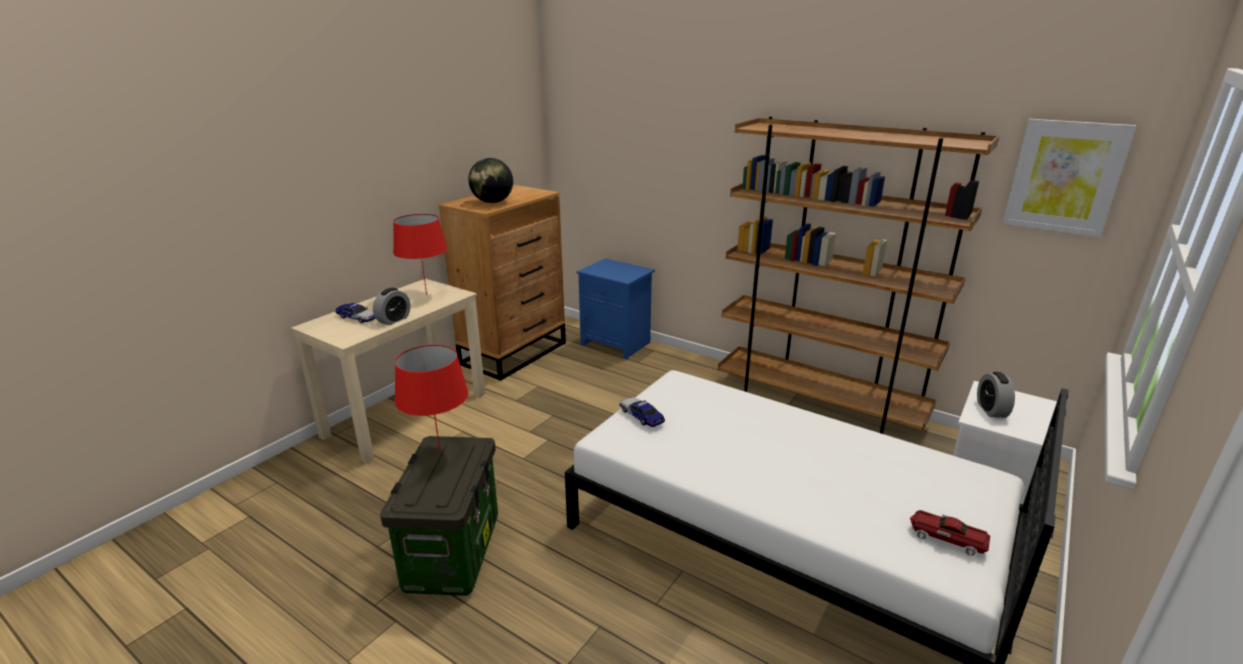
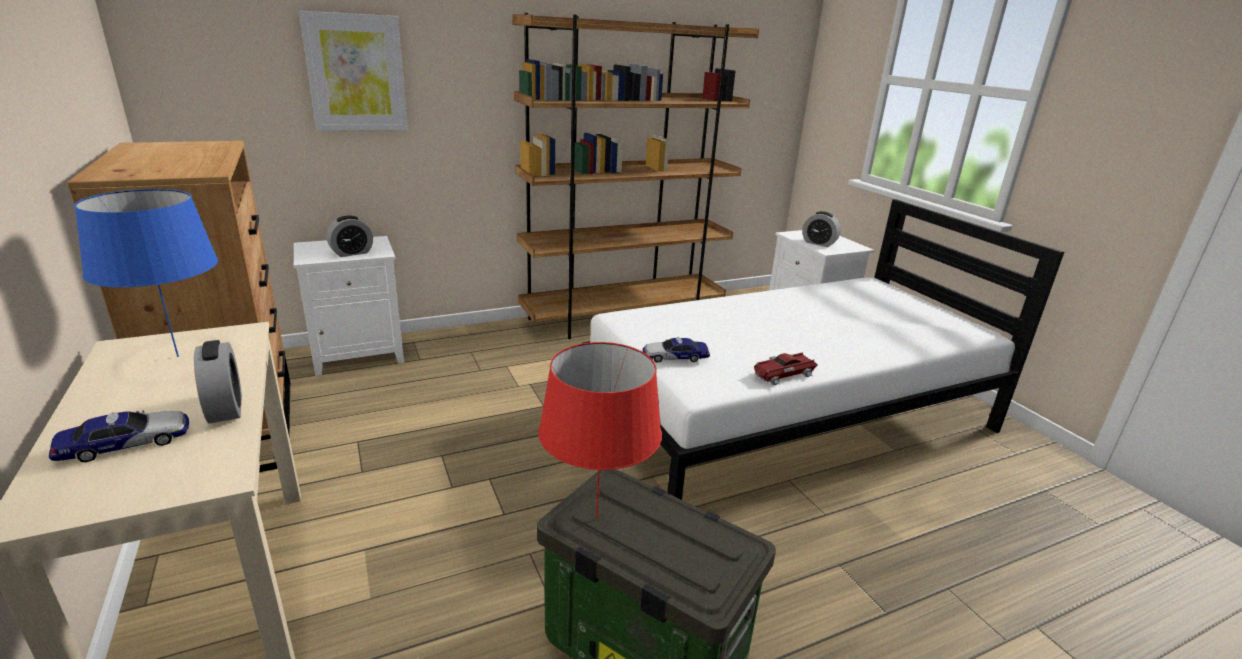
camera: 60 degrees left, 0 degrees up
red table lamp [393,214,447,295] -> blue table lamp [74,189,218,357]
globe [468,158,513,203] -> none
blue nightstand [576,259,655,360] -> white nightstand [294,236,404,376]
toy car [910,510,990,556] -> toy car moved to [754,352,818,385]
picture [1002,119,1136,237] -> picture moved to [299,11,408,131]
none -> alarm clock [327,215,373,257]

